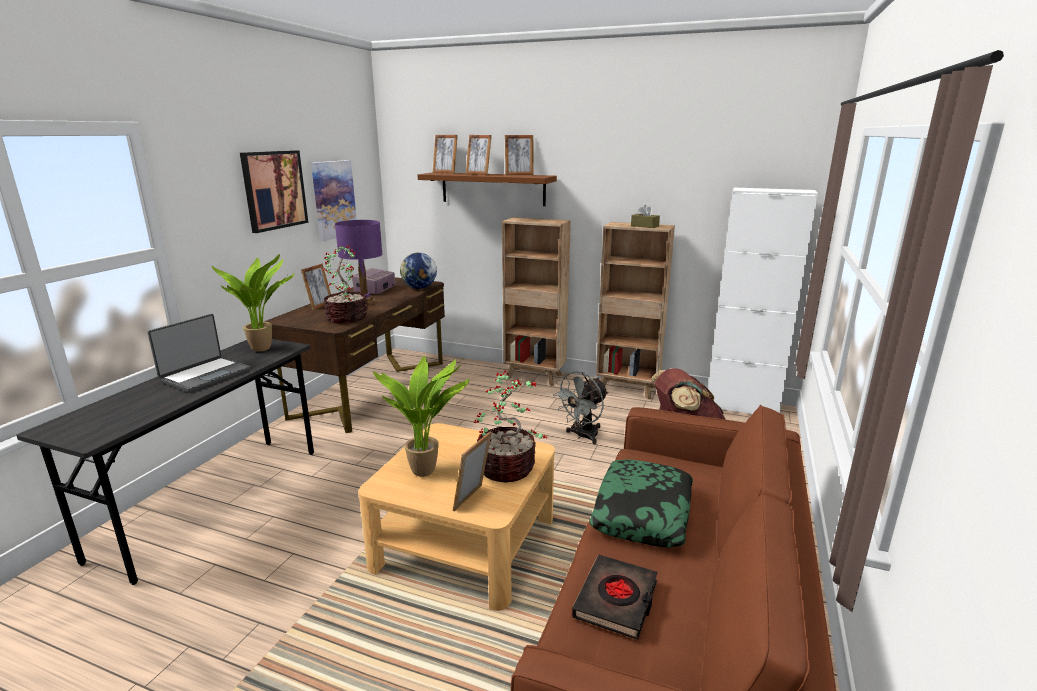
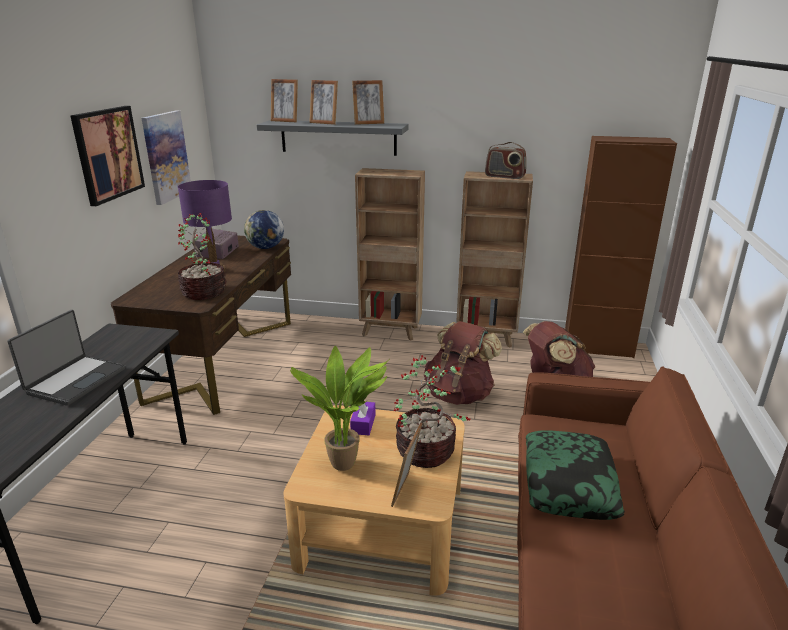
camera: 10 degrees left, 5 degrees up
potted plant [212,254,295,352] -> none
picture frame [301,263,331,310] -> none
brown shelf [417,172,557,206] -> grey shelf [257,120,409,156]
grey fan [553,371,608,444] -> brown backpack [424,321,502,405]
black book [572,555,658,640] -> none
brown tissue box [631,205,660,228] -> radio [485,142,527,179]
white cabinet [708,187,818,414] -> brown cabinet [565,136,677,358]
none -> purple tissue box [350,402,376,435]

